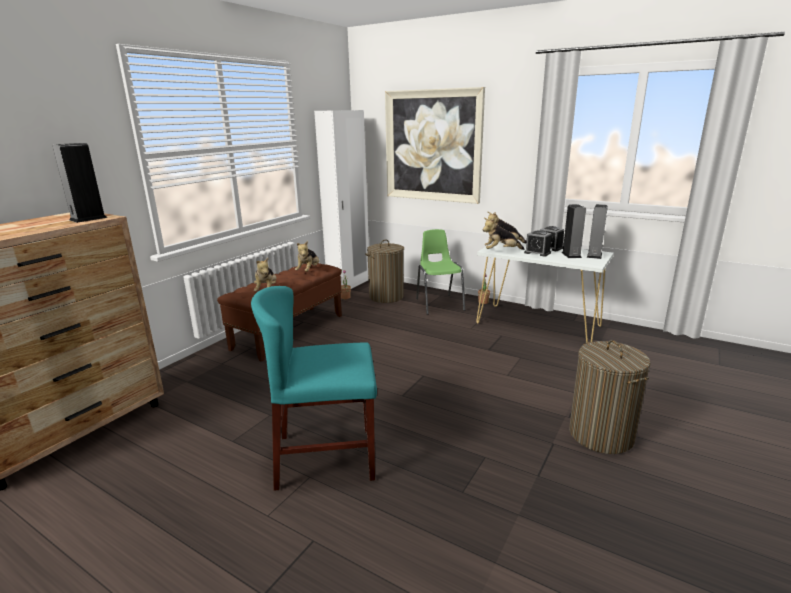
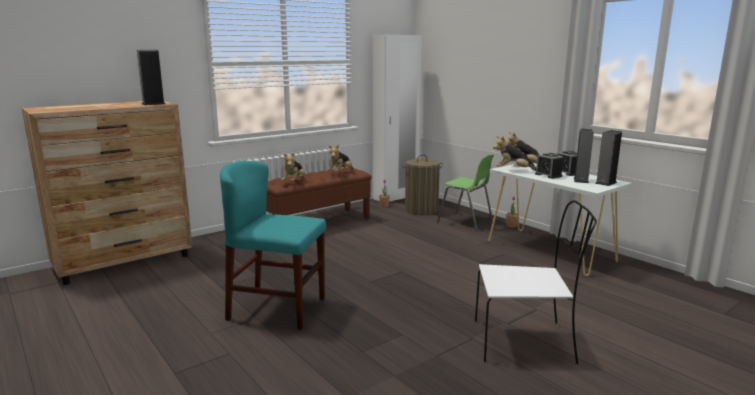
camera: 20 degrees right, 5 degrees down
picture [385,87,485,204] -> none
green chair [416,229,465,315] -> green chair turned 120 degrees clockwise [437,154,494,231]
laundry basket [569,340,651,454] -> white chair [475,200,597,364]

